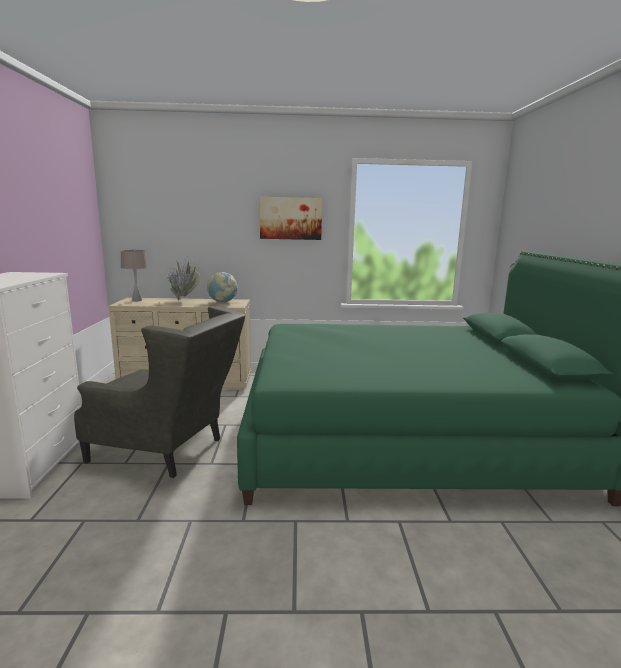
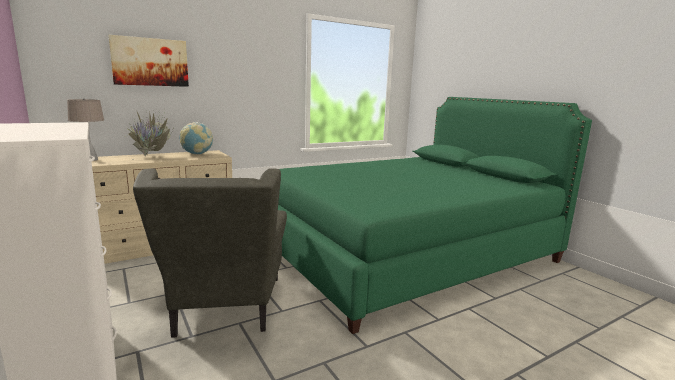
camera: 30 degrees left, 0 degrees up
grey armchair [74,306,245,478] -> grey armchair turned 90 degrees clockwise [133,168,287,338]
picture [260,197,322,240] -> picture moved to [108,35,189,87]

